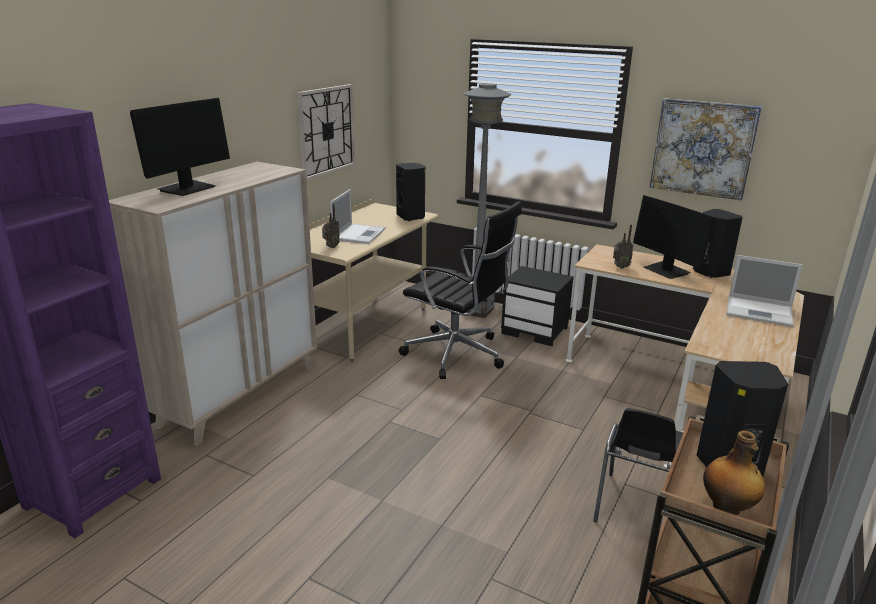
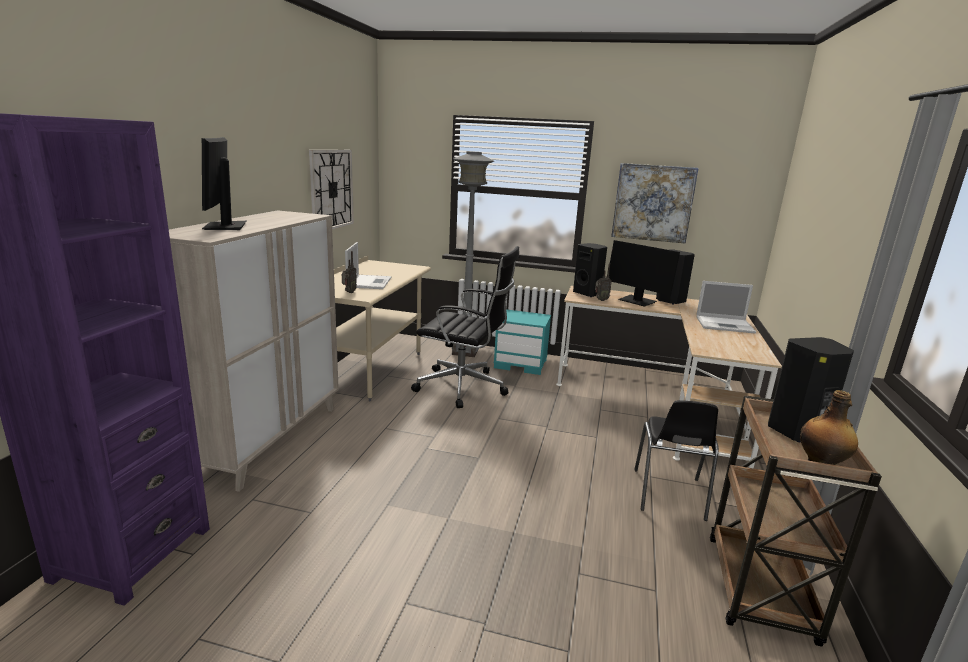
camera: 15 degrees left, 5 degrees down
monitor [130,98,230,196] -> monitor turned 150 degrees clockwise [202,137,246,230]
black speaker [396,163,425,221] -> black speaker moved to [573,243,607,297]
black nightstand [501,266,574,346] -> turquoise nightstand [494,309,551,375]

